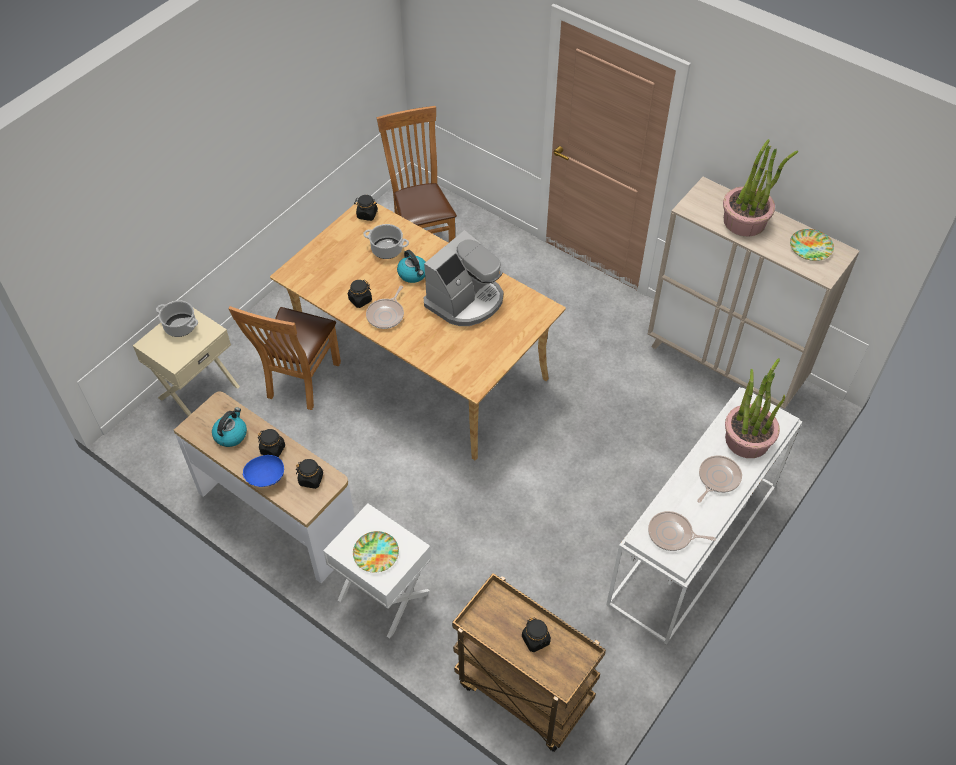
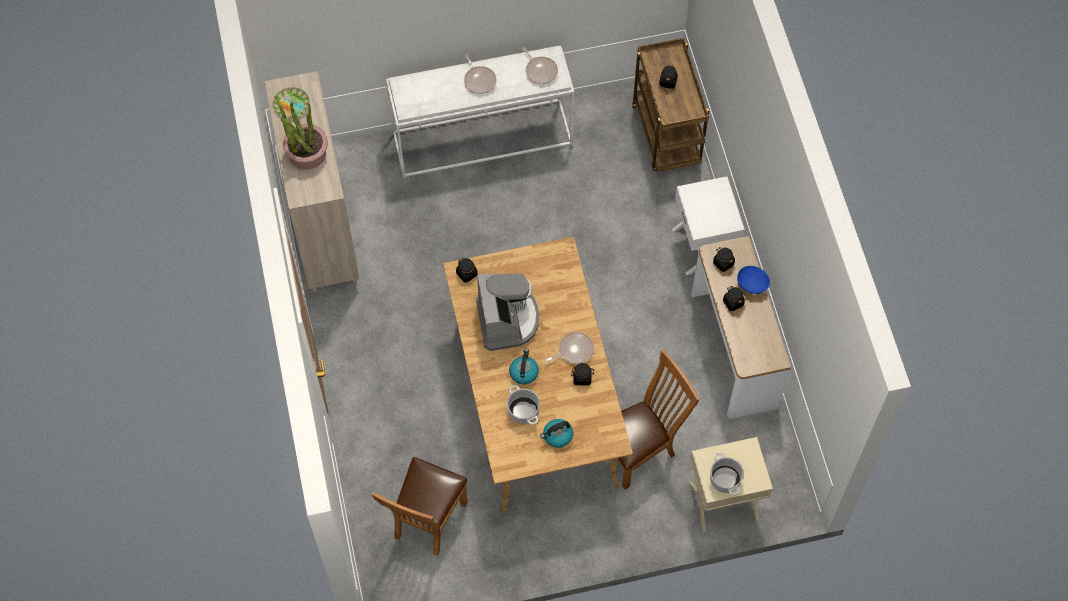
camera: 140 degrees left, 10 degrees up
kettle [212,407,247,447] -> kettle moved to [540,419,573,448]
plate [353,531,399,573] -> none
black jar [354,195,378,221] -> black jar moved to [456,258,478,283]
coffee machine [424,230,503,326] -> coffee machine turned 90 degrees clockwise [476,273,539,351]
frying pan [697,455,742,503] -> frying pan turned 105 degrees counterclockwise [464,54,497,94]
potted plant [725,358,785,458] -> none

